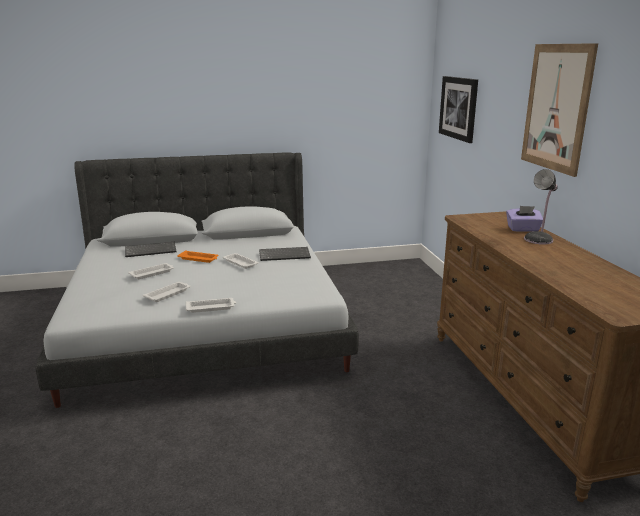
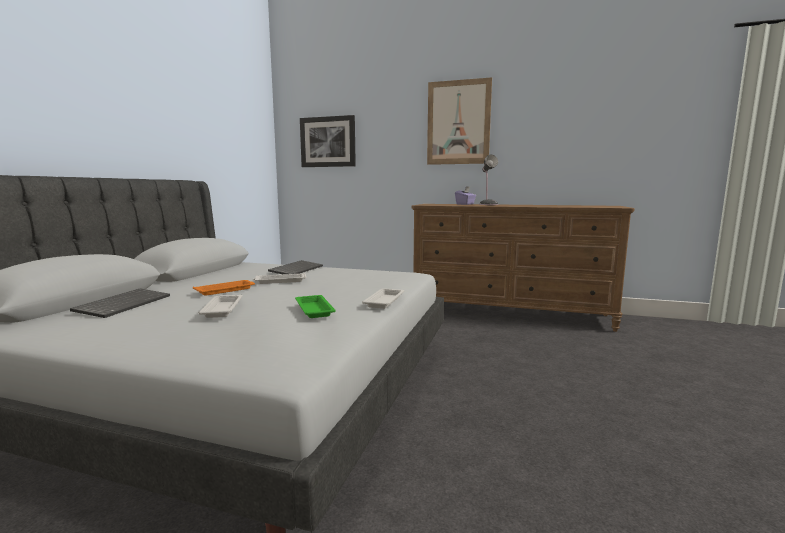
camera: 60 degrees left, 10 degrees down
white tray [143,282,191,302] -> green tray [295,295,336,318]

